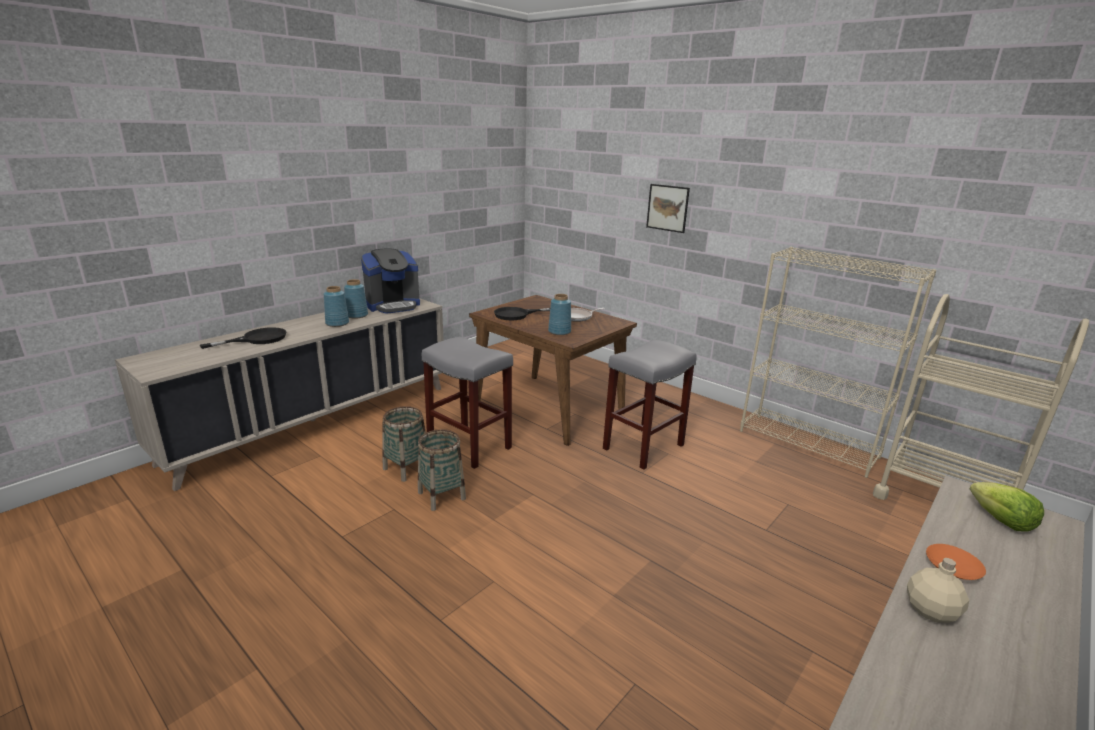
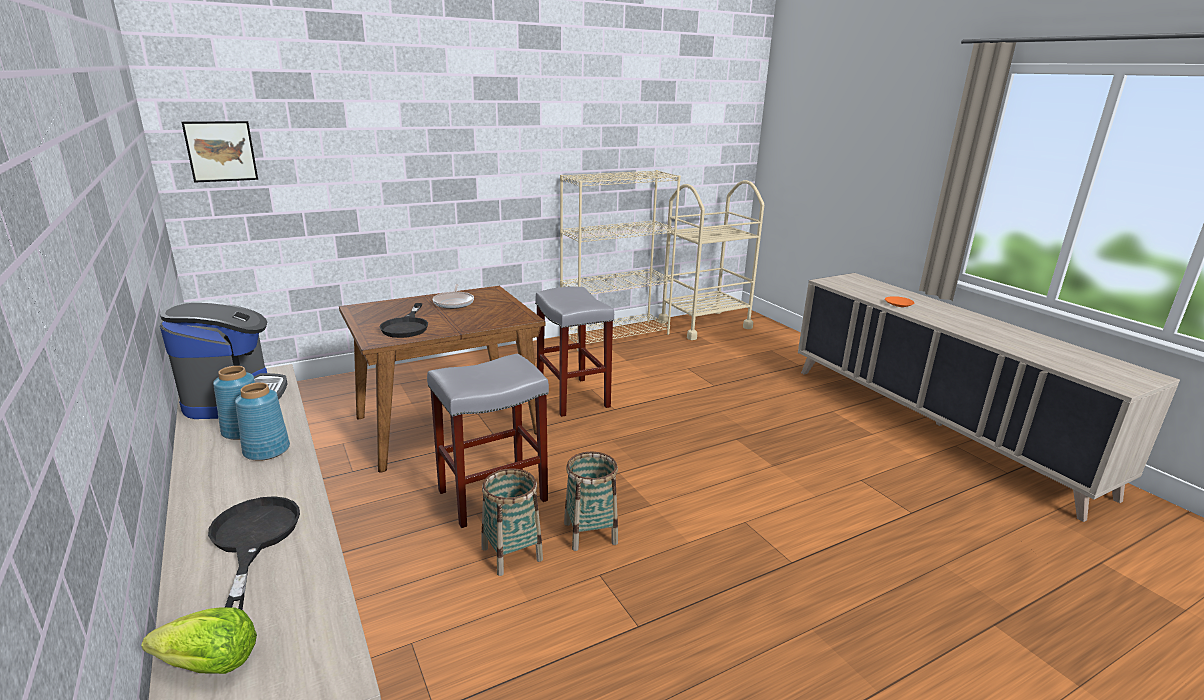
camera: 70 degrees left, 0 degrees up
blue vase [548,294,571,335] -> none
picture [646,184,690,233] -> picture moved to [182,121,258,183]
beige bottle [907,558,969,623] -> none
lettuce [970,482,1044,532] -> lettuce moved to [141,607,257,674]

